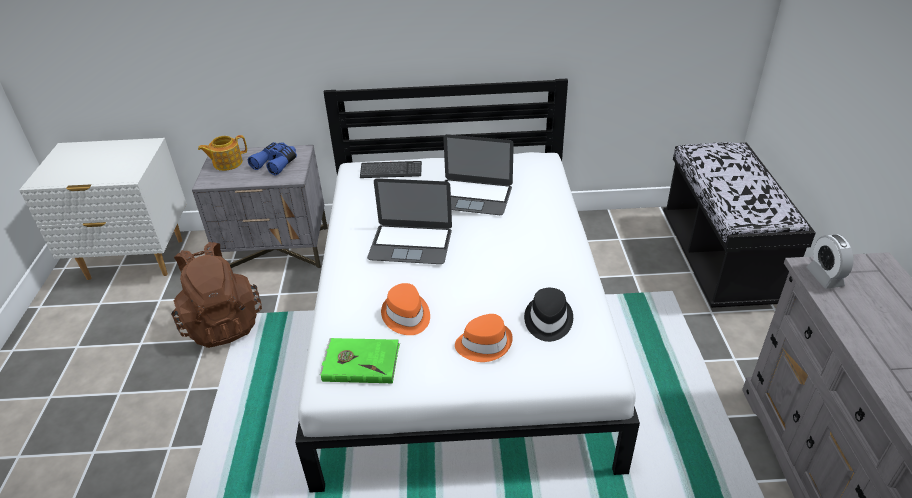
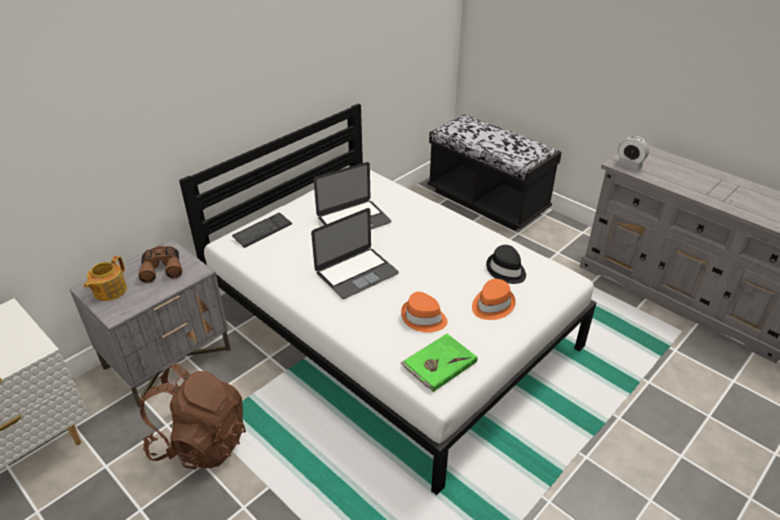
camera: 45 degrees left, 0 degrees up
blue binoculars [248,142,297,175] -> brown binoculars [138,246,182,283]

